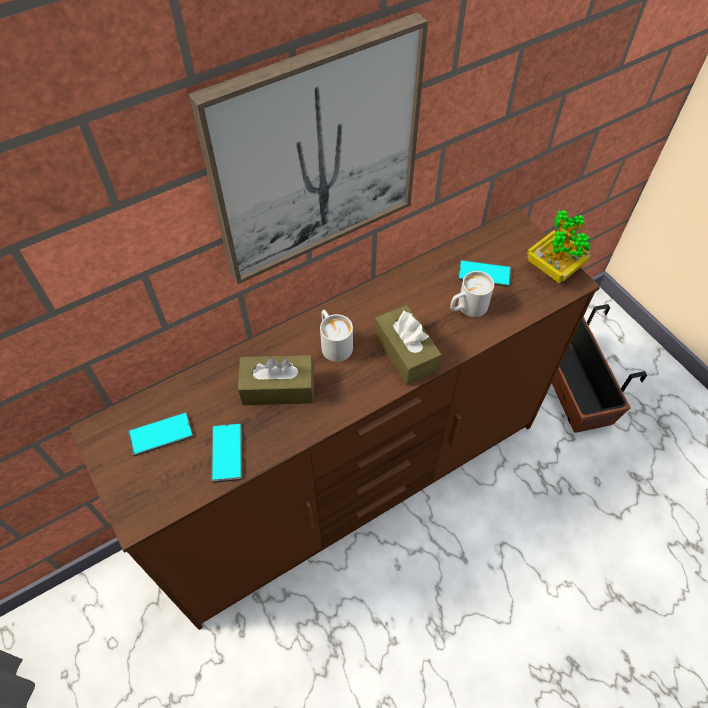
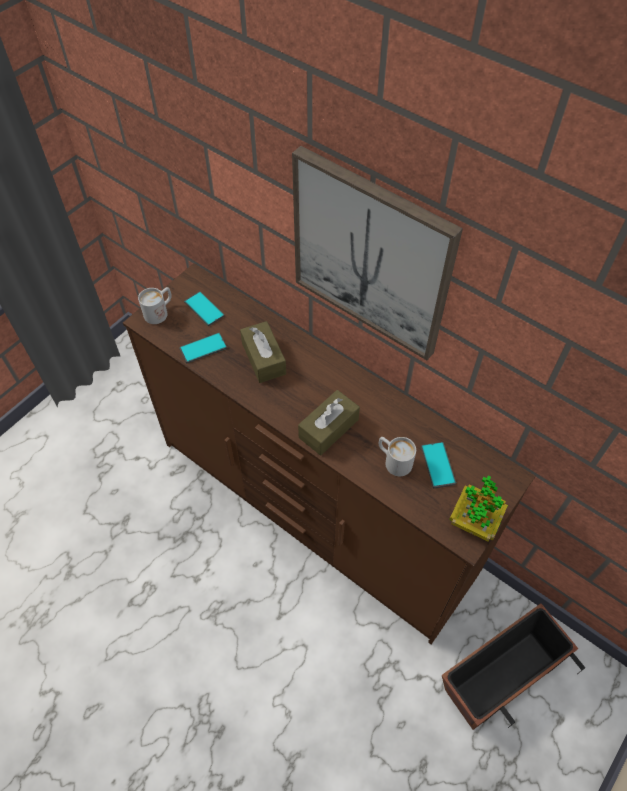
camera: 70 degrees right, 0 degrees up
white mug [320,310,353,362] -> white mug moved to [138,287,172,324]

